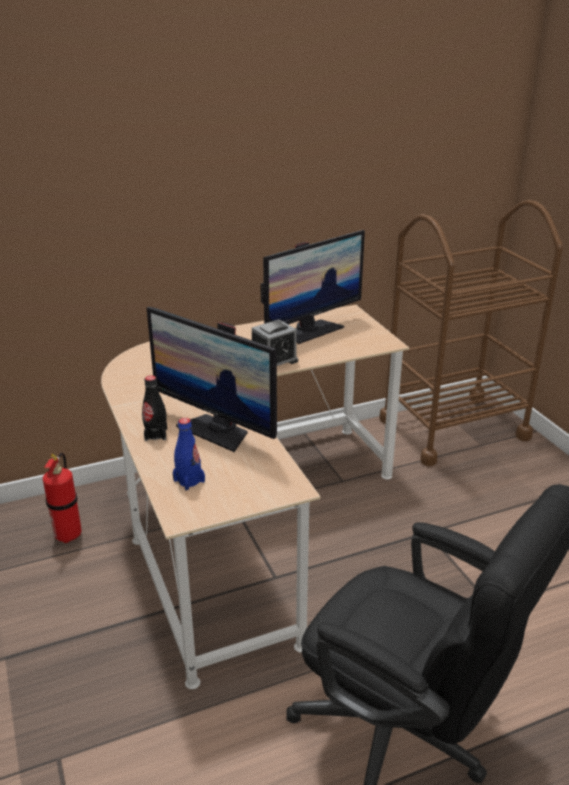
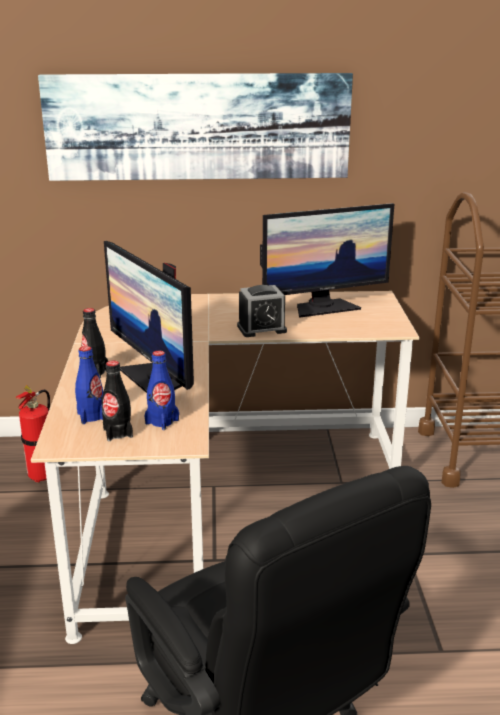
camera: 20 degrees right, 5 degrees down
none -> picture [38,73,353,181]
none -> black bottle [102,361,133,441]
none -> blue bottle [145,351,179,430]

